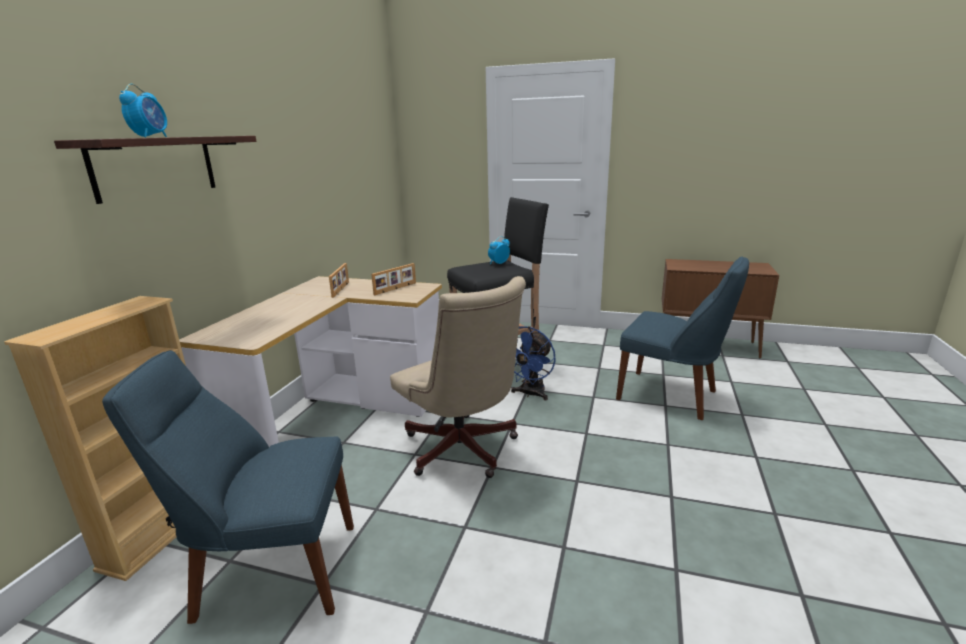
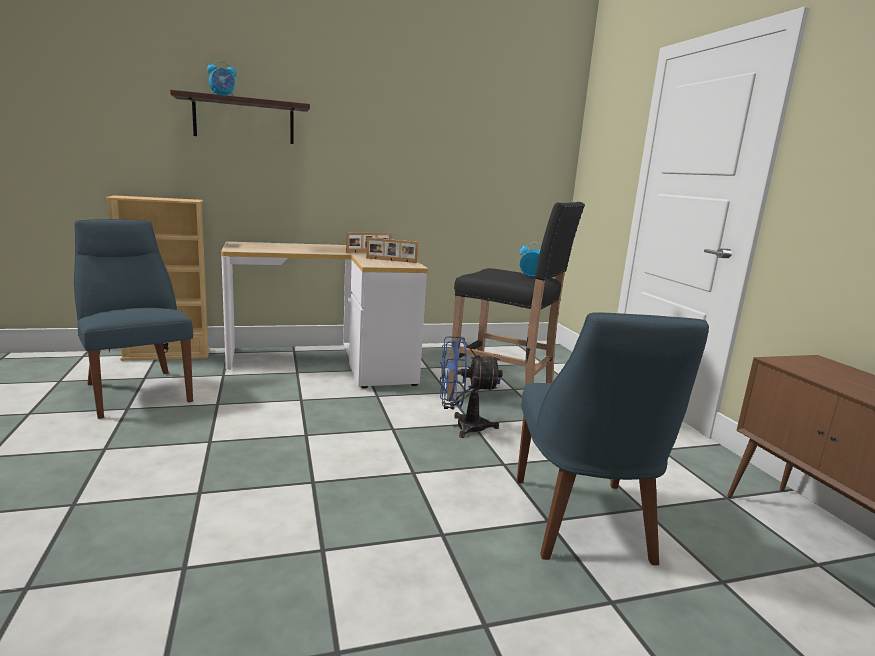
camera: 55 degrees right, 5 degrees down
beige office chair [390,276,526,478] -> none

